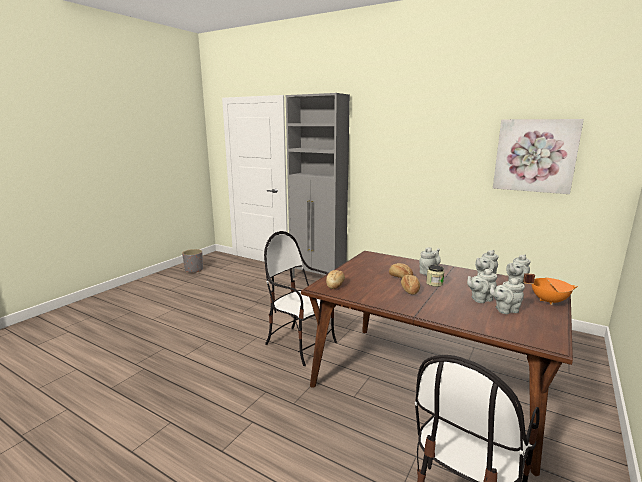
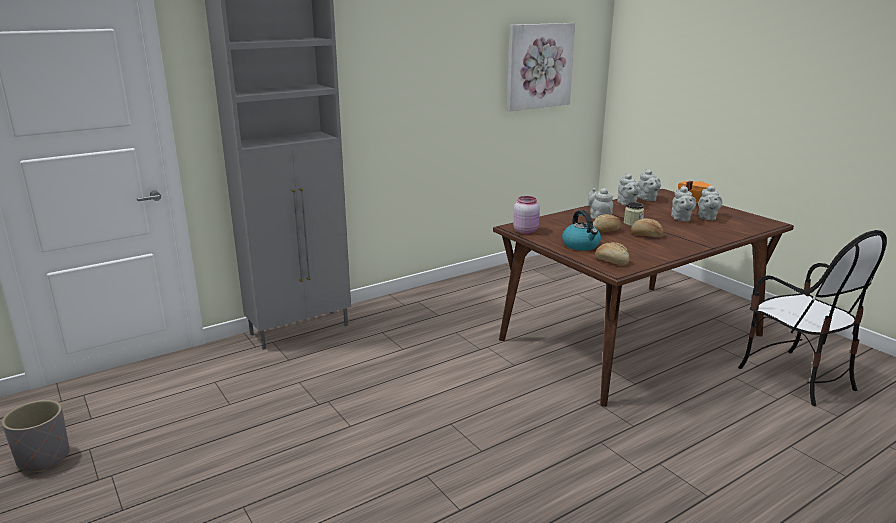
camera: 65 degrees left, 5 degrees up
chair [264,231,337,366] -> none
none -> pink jar [513,196,540,234]
none -> kettle [562,210,601,251]

